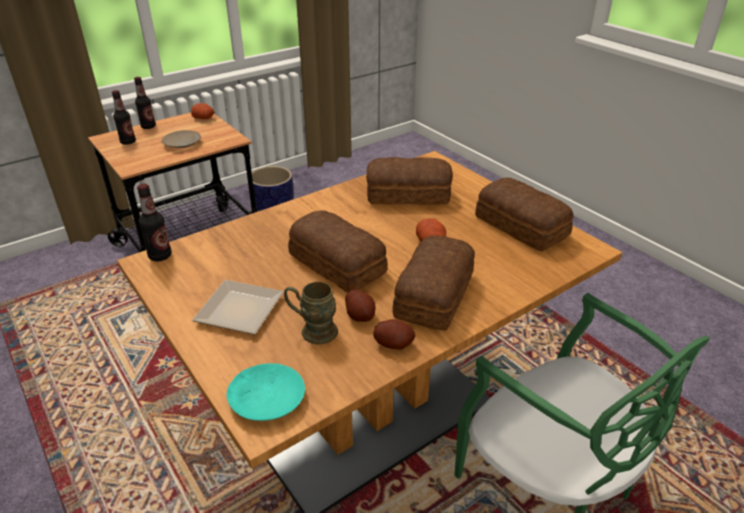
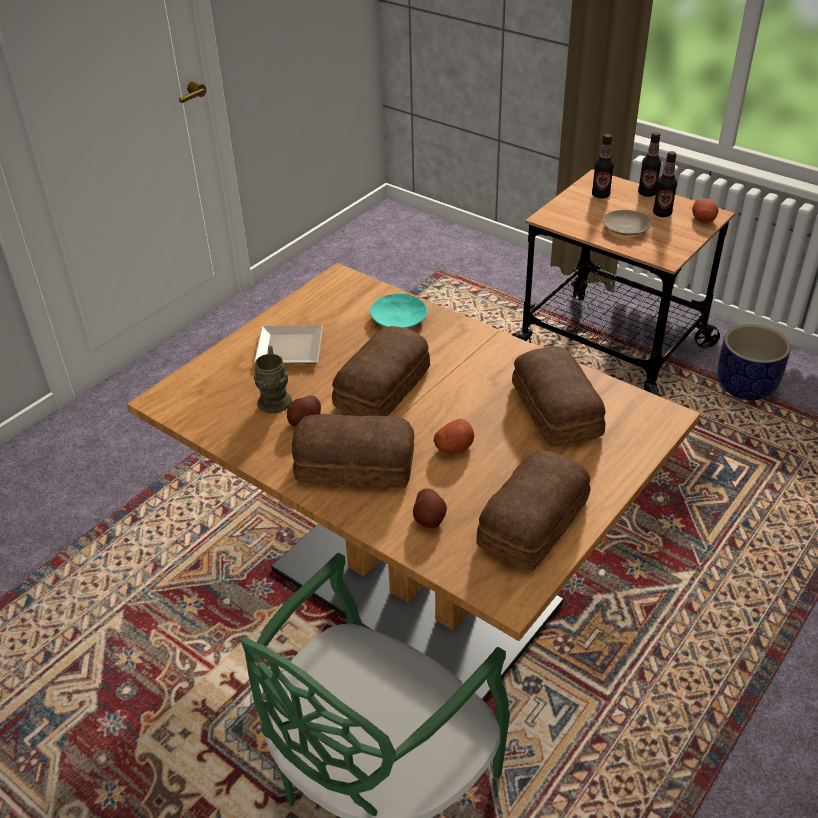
camera: 75 degrees right, 5 degrees up
bottle [137,184,172,261] -> bottle moved to [653,151,677,217]
turquoise plate [227,363,305,421] -> turquoise plate moved to [370,294,427,328]
potato [373,319,415,350] -> potato moved to [413,488,447,528]

